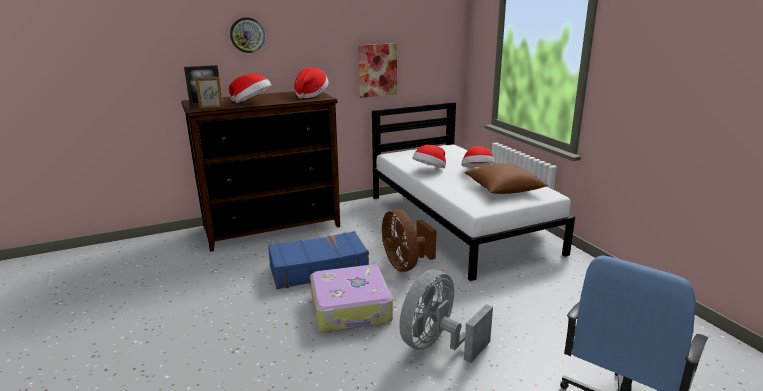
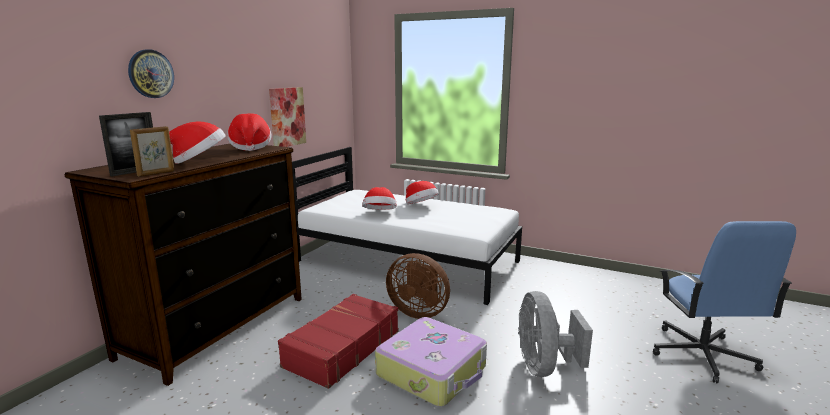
camera: 40 degrees left, 5 degrees down
blue suitcase [268,231,369,289] -> red suitcase [278,294,399,389]
brown pillow [465,163,548,194] -> none

